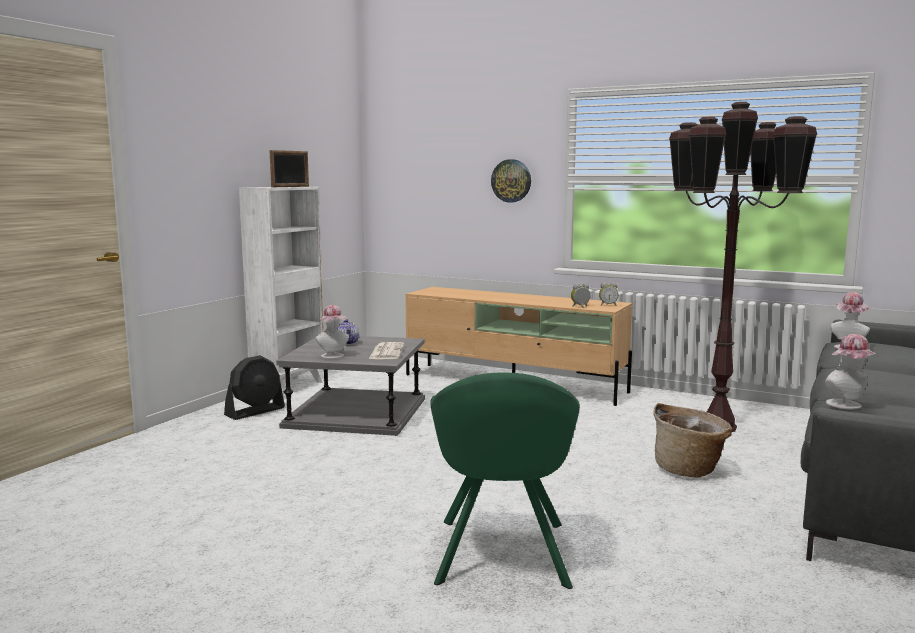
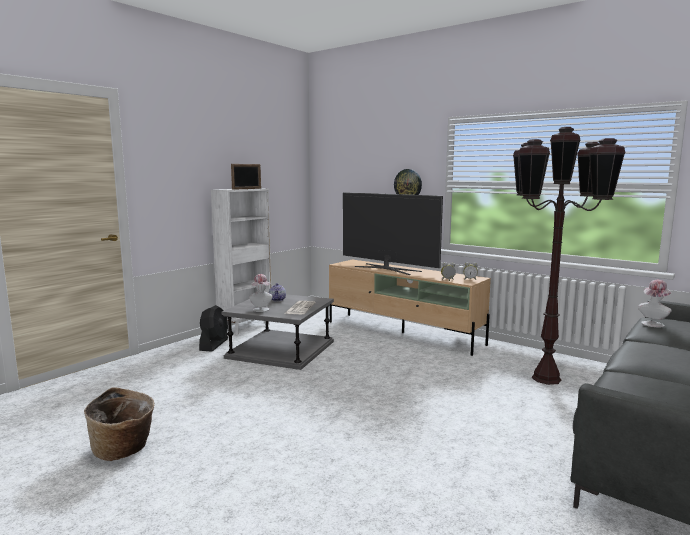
camera: 10 degrees right, 0 degrees up
black fan [224,355,285,420] -> black fan turned 45 degrees counterclockwise [199,305,228,352]
green armchair [430,373,580,589] -> none
basket [653,403,732,477] -> basket moved to [84,388,154,461]
hat [825,334,878,410] -> none
none -> television [343,192,443,275]

